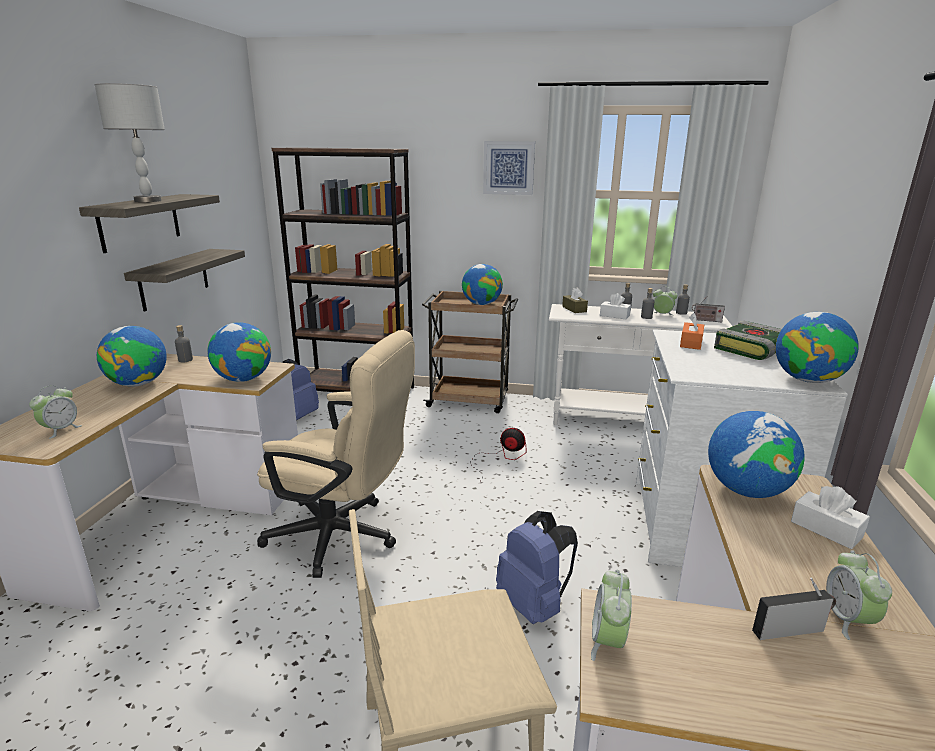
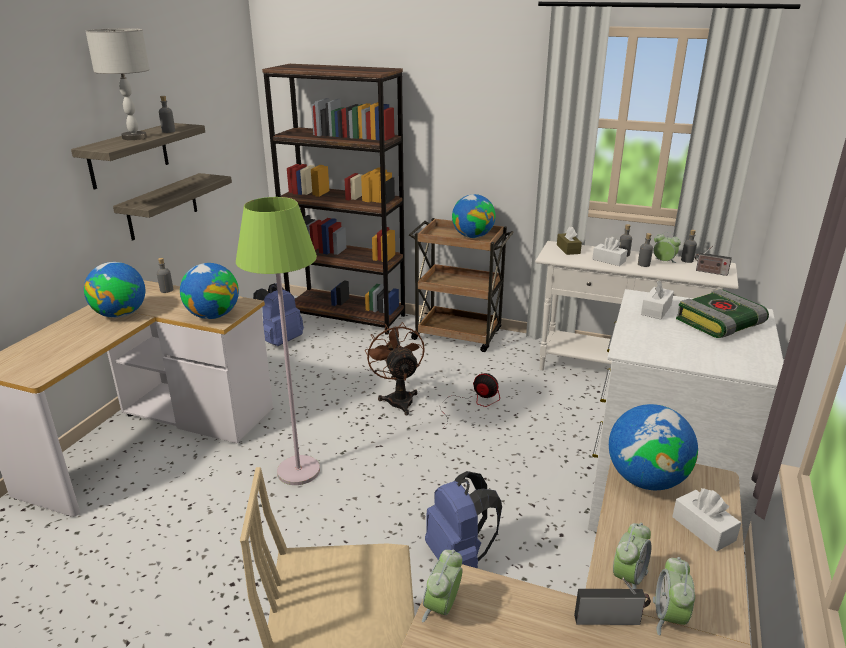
camera: 10 degrees right, 5 degrees up
alarm clock [29,385,82,439] -> alarm clock moved to [613,523,651,589]
beige office chair [257,330,415,578] -> green floor lamp [236,197,320,485]
picture [483,141,535,195] -> none
orange tissue box [680,313,704,350] -> white tissue box [641,280,674,319]
globe [776,312,859,383] -> none
none -> grey bottle [159,96,175,133]
none -> brown fan [365,322,425,415]

